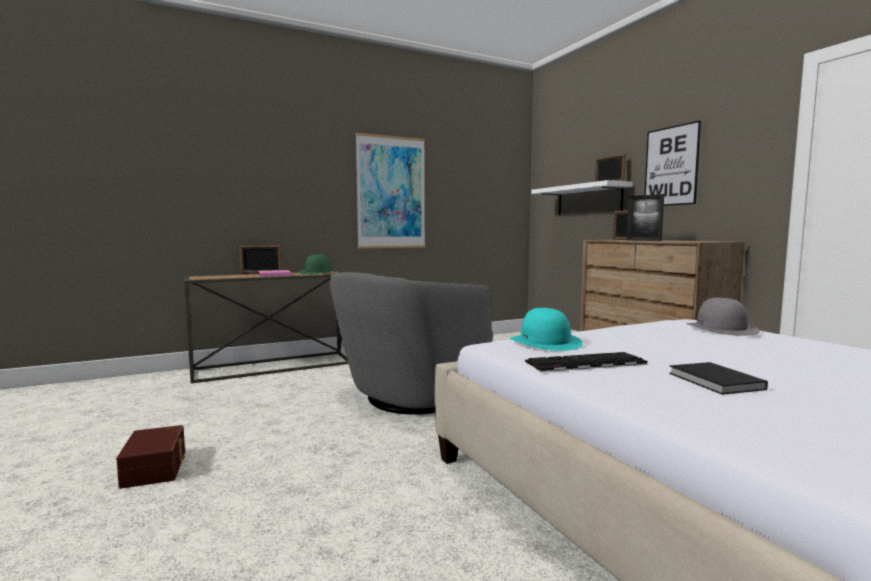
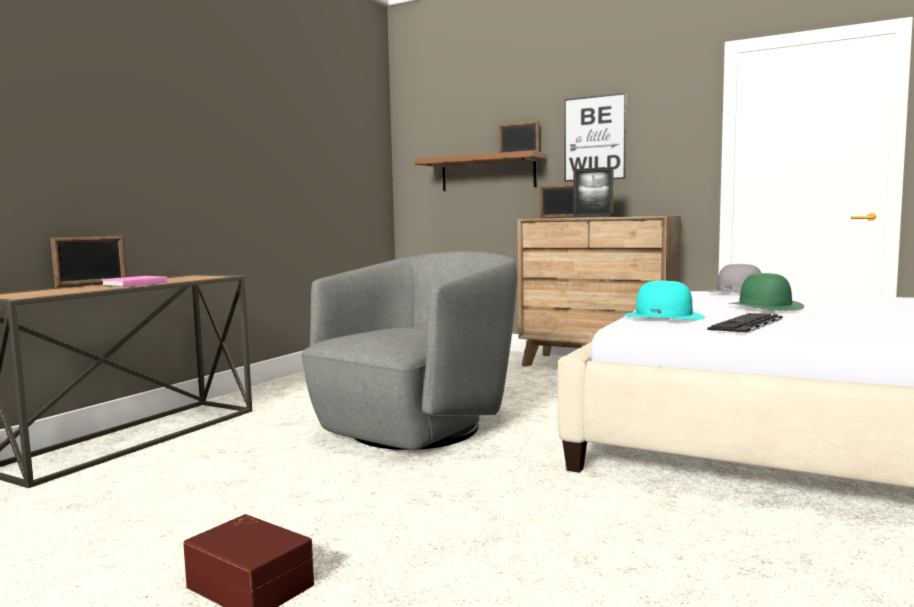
camera: 35 degrees left, 0 degrees up
green hat [299,255,333,274] -> green hat moved to [729,273,804,311]
grey armchair [330,272,493,414] -> grey armchair turned 150 degrees counterclockwise [302,251,517,450]
picture [355,133,425,248] -> none
white shelf [531,180,633,215] -> brown shelf [415,150,548,191]
black book [669,362,768,395] -> none

